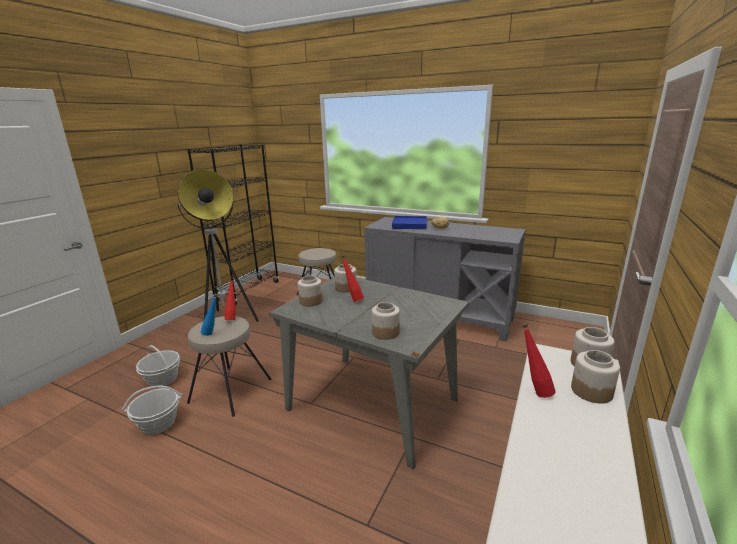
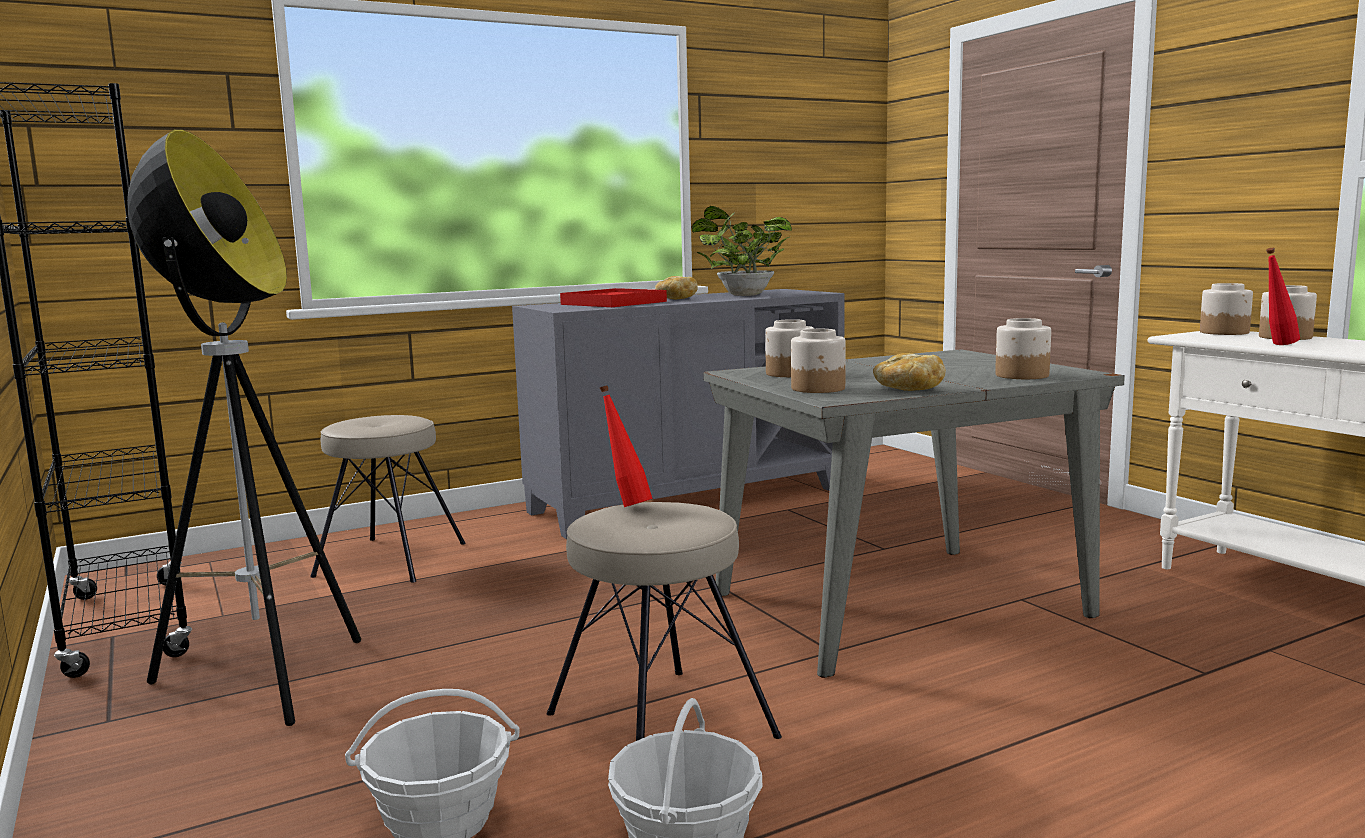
camera: 55 degrees left, 10 degrees down
blue bottle [201,294,217,336] -> none
red bottle [341,256,364,302] -> none
blue tray [392,216,427,229] -> red tray [560,288,667,307]
none -> potted plant [692,206,792,296]
none -> bread [873,353,946,391]

